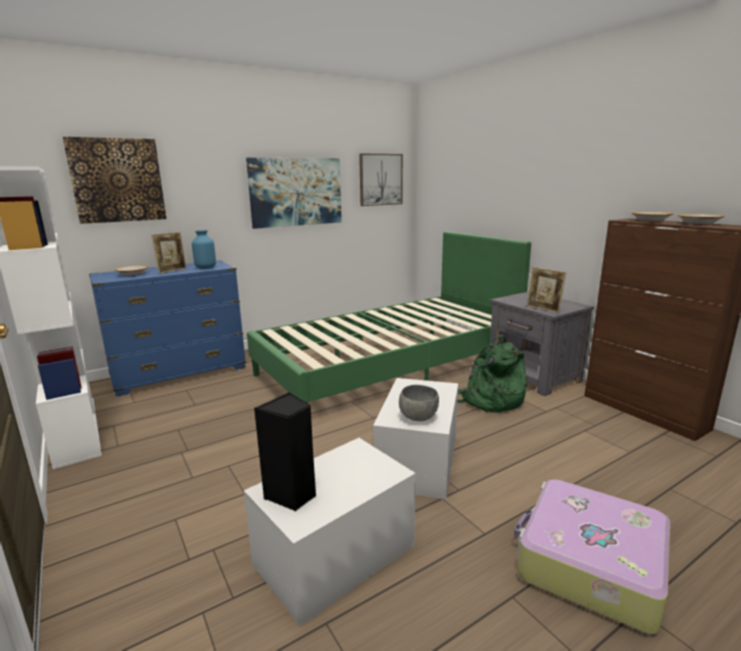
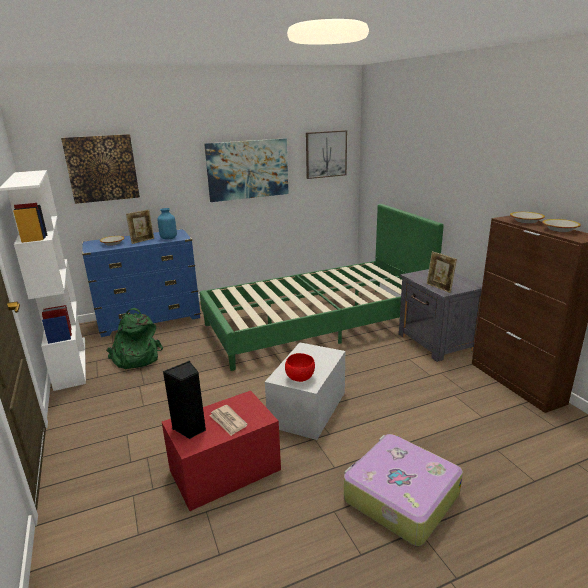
camera: 10 degrees right, 5 degrees up
white storage box [244,438,416,626] -> red storage box [162,391,281,511]
grey bowl [399,385,439,421] -> red bowl [285,353,315,382]
green backpack [458,335,527,413] -> green backpack moved to [106,308,163,369]
none -> newspaper [209,405,248,436]

